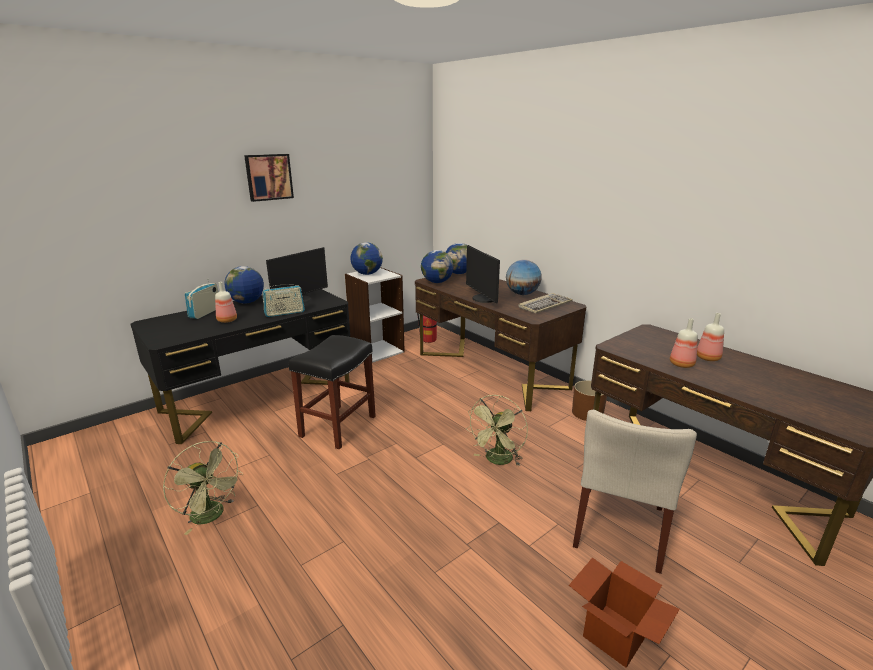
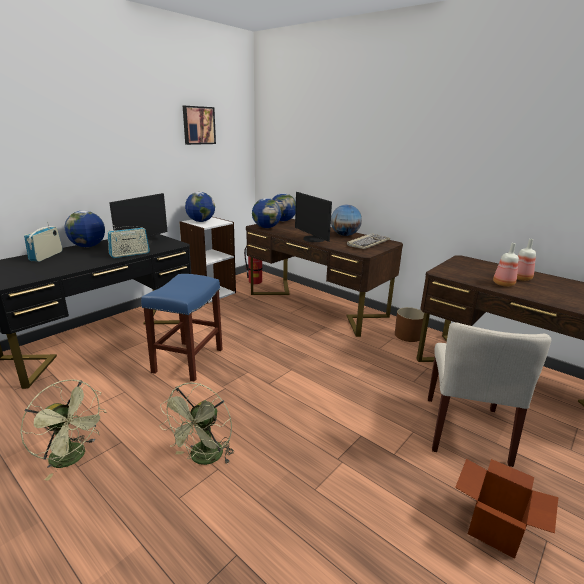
camera: 10 degrees left, 0 degrees up
bottle [215,282,237,323] -> none
picture [244,154,294,202] -> picture moved to [183,106,216,145]
black stool [289,335,376,450] -> blue stool [141,274,223,382]
green fan [466,395,528,466] -> green fan moved to [159,382,234,465]

